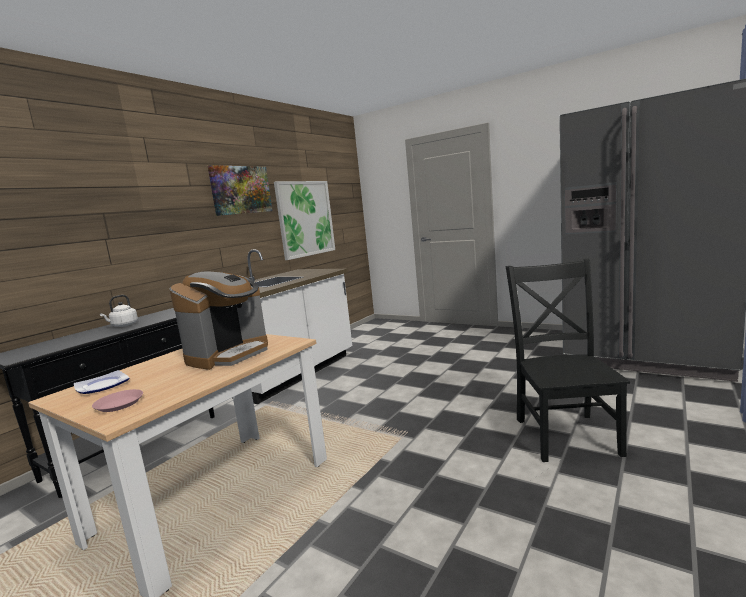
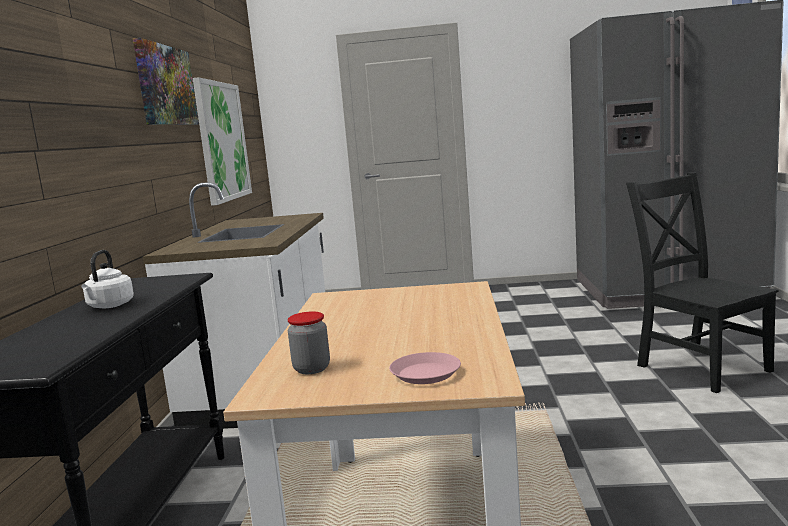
camera: 30 degrees left, 0 degrees up
plate [74,370,130,394] -> jar [288,311,330,374]
coffee machine [169,272,268,370] -> none

